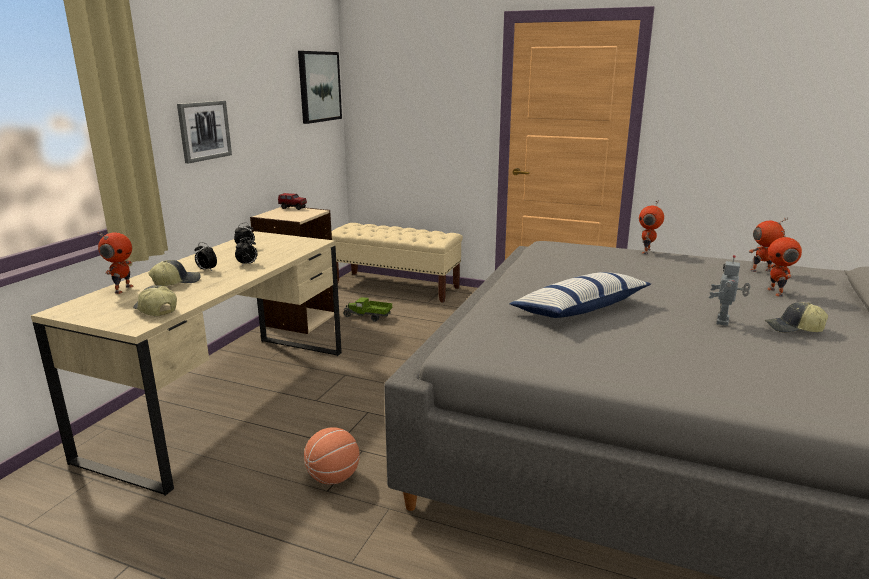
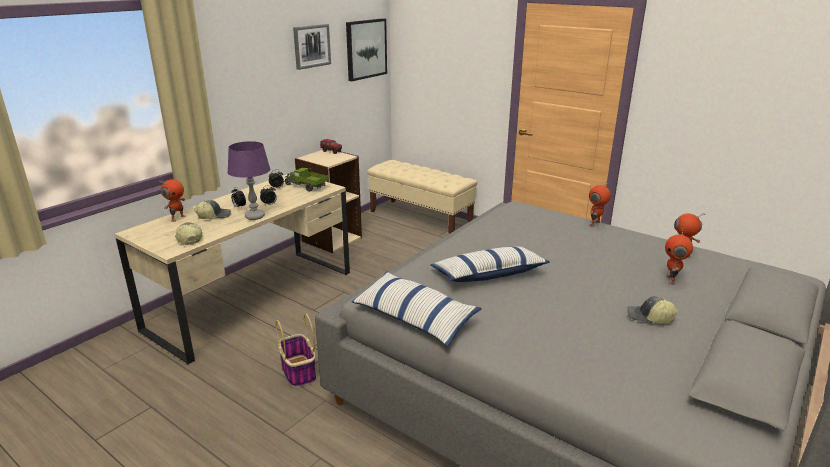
camera: 15 degrees right, 5 degrees up
picture [177,101,232,163] -> picture moved to [293,24,331,70]
basketball [304,427,360,485] -> basket [276,314,316,388]
toy truck [343,297,392,322] -> toy truck moved to [284,168,328,192]
toy robot [708,255,751,326] -> none
none -> purple table lamp [228,141,270,220]
none -> pillow [352,271,482,346]

